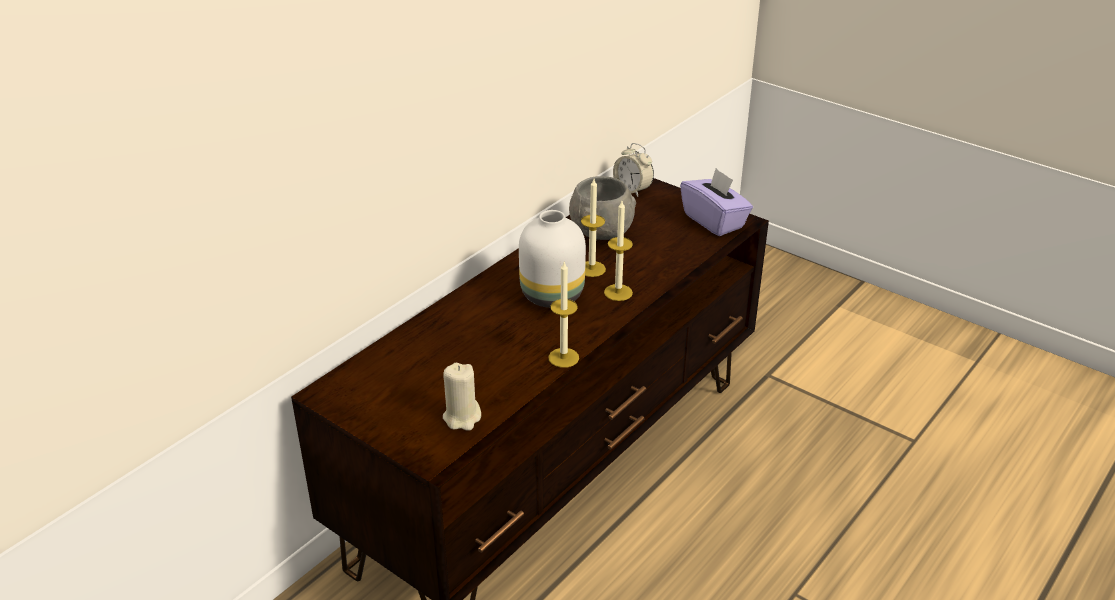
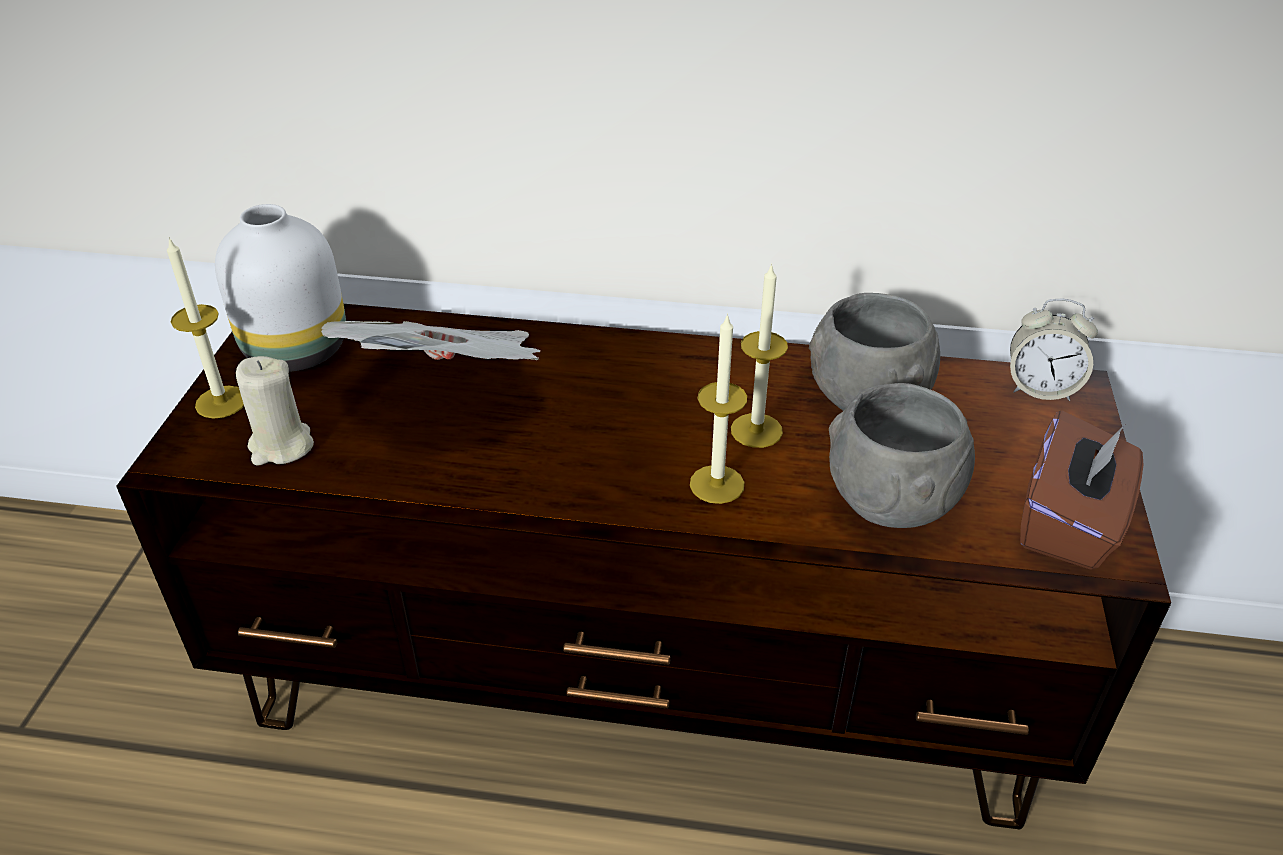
camera: 60 degrees right, 5 degrees up
white vase [519,210,586,308] -> white vase moved to [215,204,346,372]
candle [549,262,579,368] -> candle moved to [167,237,244,419]
alarm clock [613,143,654,197] -> alarm clock turned 90 degrees counterclockwise [1010,299,1098,401]
purple tissue box [680,168,753,236] -> brown tissue box [1020,410,1144,570]
none -> newspaper [321,321,540,360]
none -> grey bowl [829,383,975,528]

